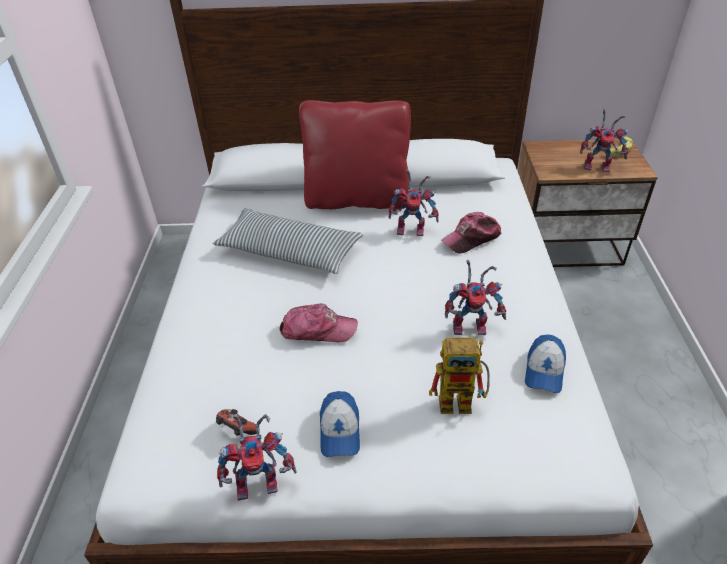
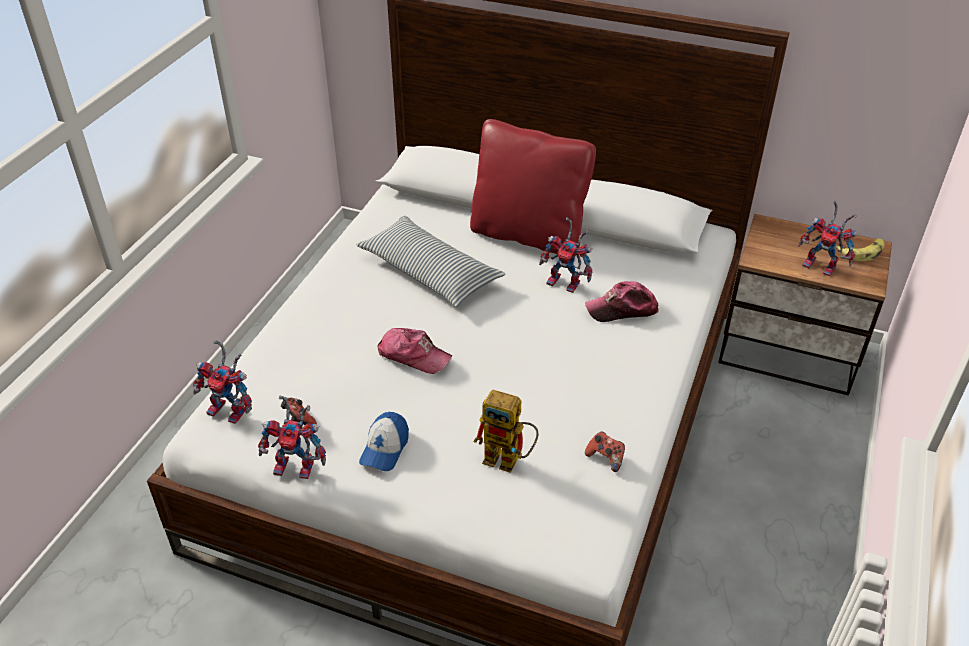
camera: 20 degrees right, 0 degrees up
toy robot [445,260,506,335] -> toy robot moved to [193,340,252,424]
cap [525,335,566,393] -> game controller [585,432,625,472]

